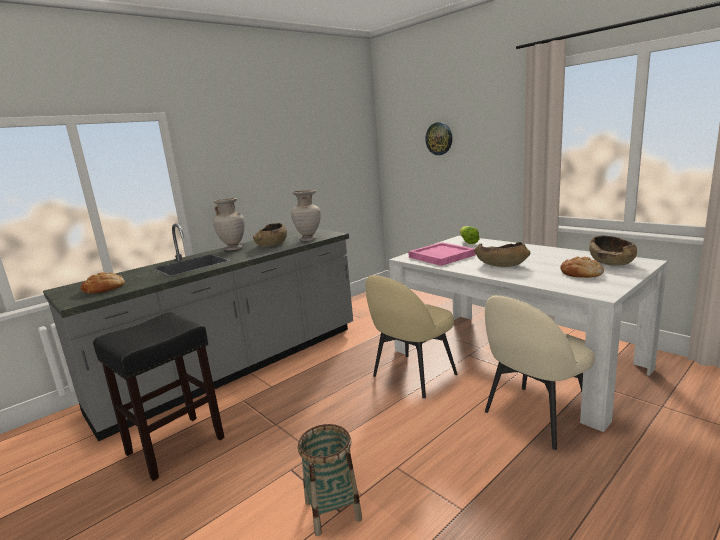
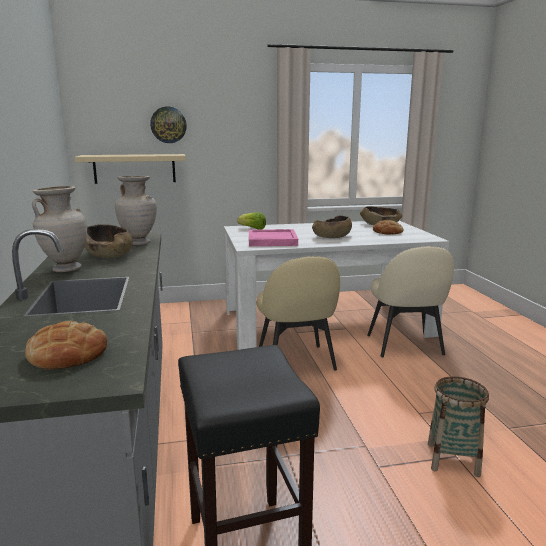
camera: 60 degrees left, 0 degrees up
none -> beige shelf [75,154,186,184]

